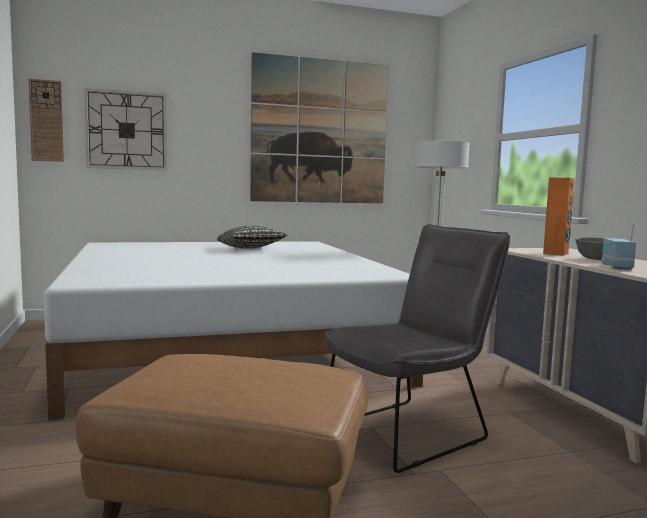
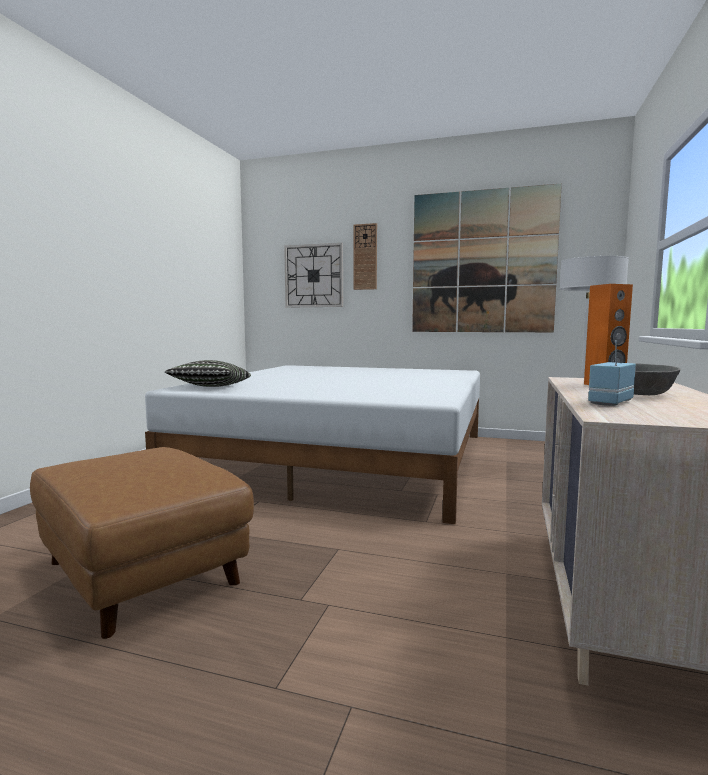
camera: 35 degrees right, 0 degrees up
wall clock [28,79,64,162] -> wall clock moved to [354,223,377,290]
pillow [217,225,287,249] -> pillow moved to [165,360,251,387]
grey chair [325,224,510,473] -> none

